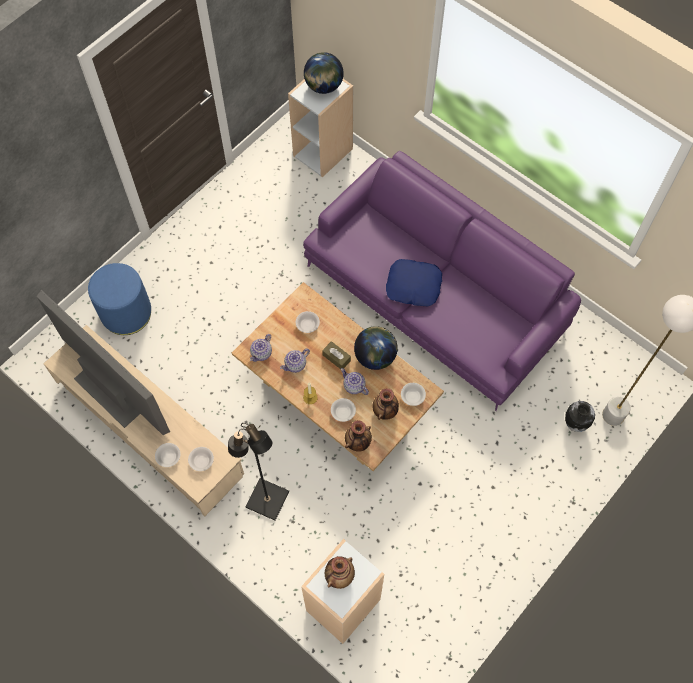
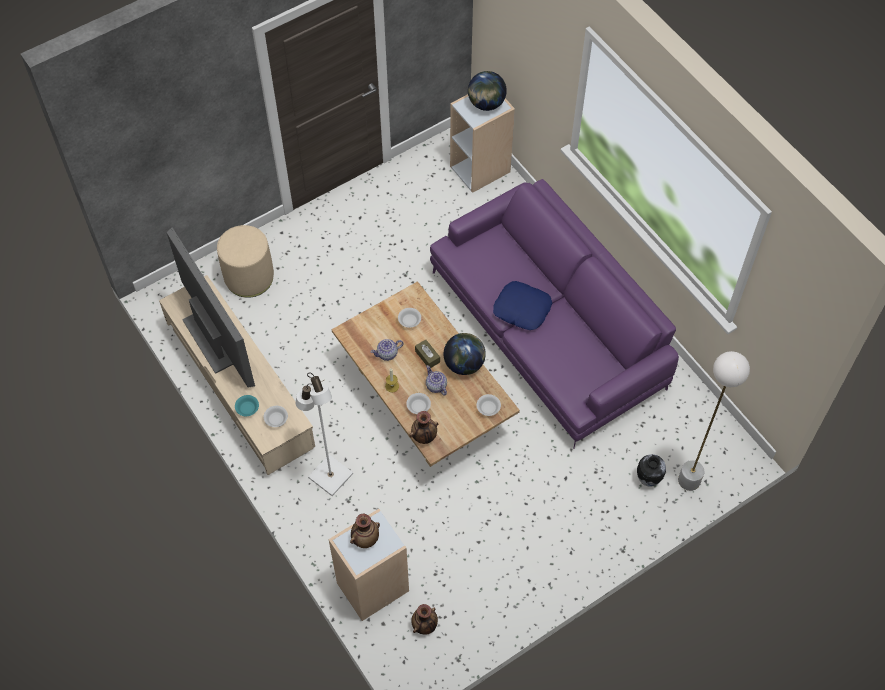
camera: 15 degrees right, 5 degrees down
blue ottoman [88,263,151,335] -> beige ottoman [217,225,274,298]
white bowl [155,443,181,467] -> turquoise bowl [235,395,259,416]
black floor lamp [228,423,289,520] -> white floor lamp [296,373,353,496]
teapot [250,334,272,362] -> none
vase [372,388,399,420] -> vase moved to [411,604,438,635]

